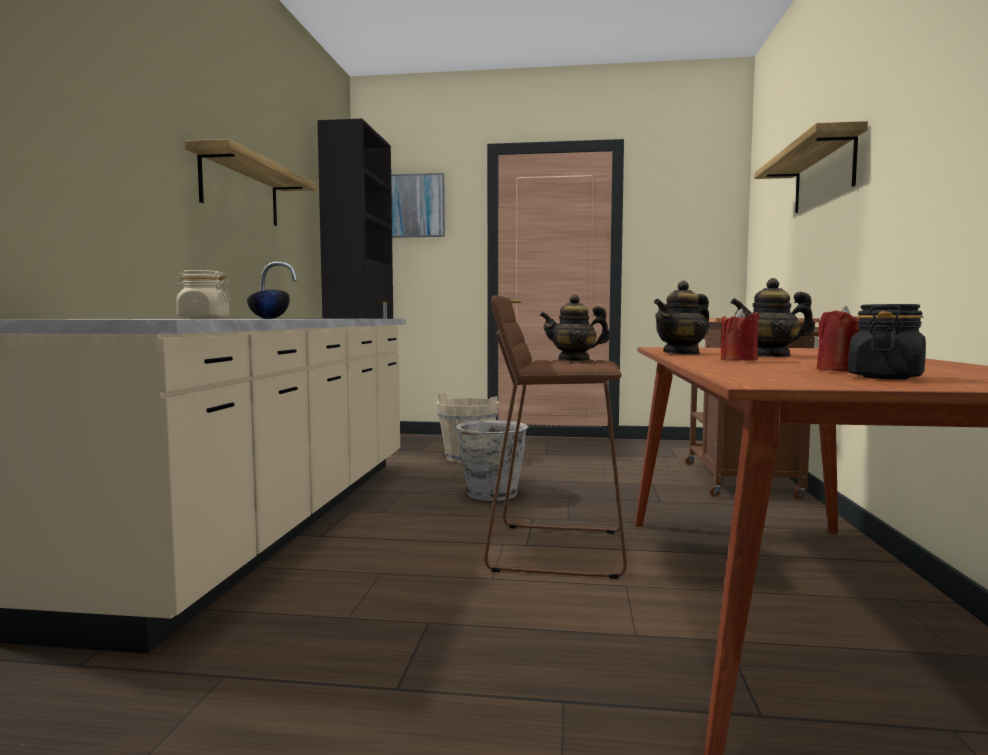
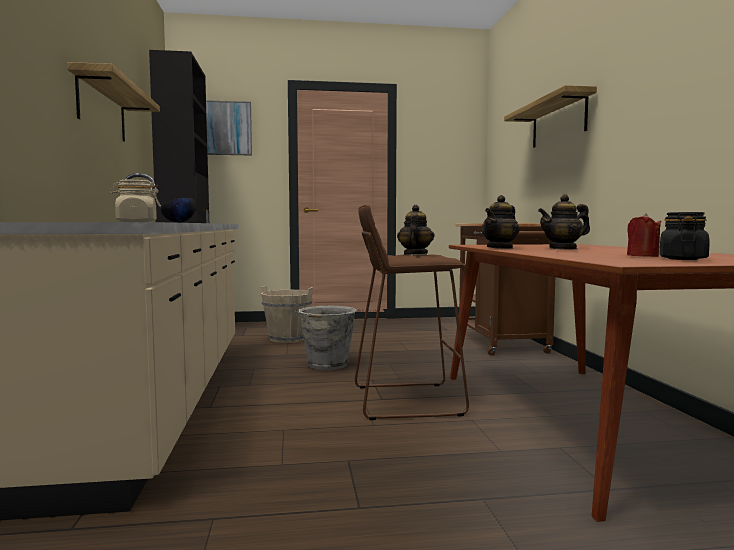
camera: 15 degrees left, 0 degrees up
teapot [540,295,610,361] -> teapot turned 120 degrees clockwise [397,205,434,255]
red candle [720,309,759,361] -> none

